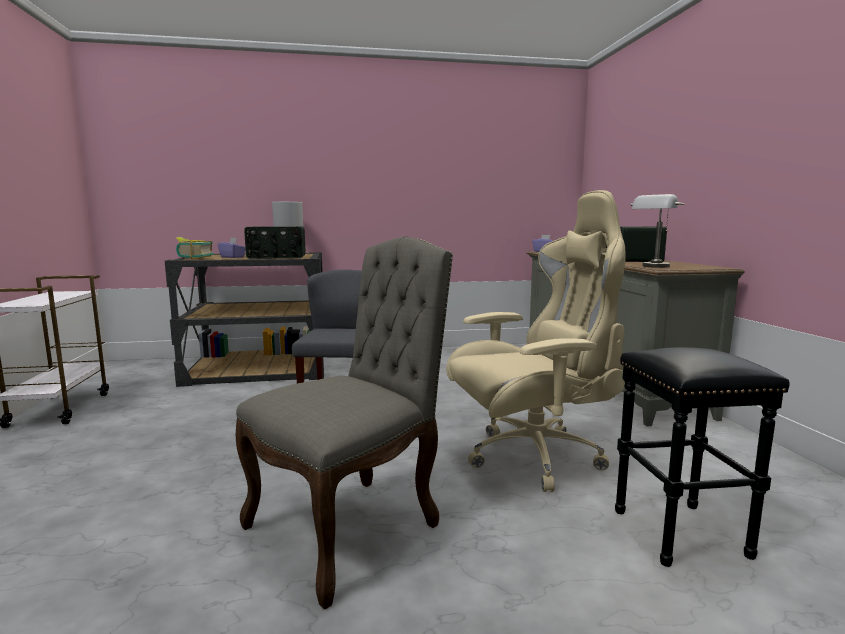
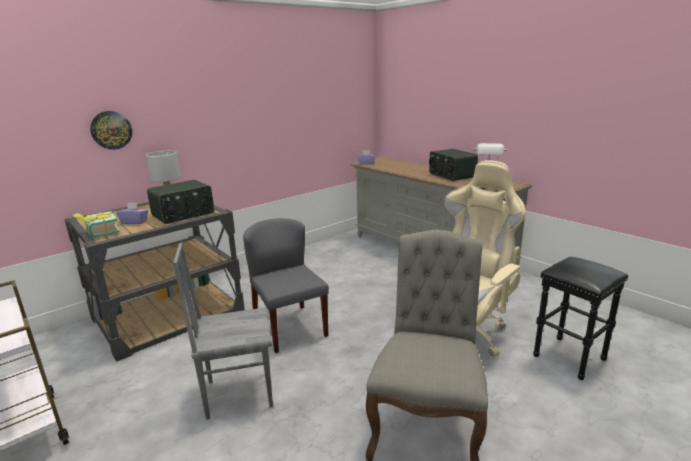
camera: 30 degrees left, 10 degrees up
none -> wall clock [90,111,132,150]
none -> grey chair [173,243,273,420]

